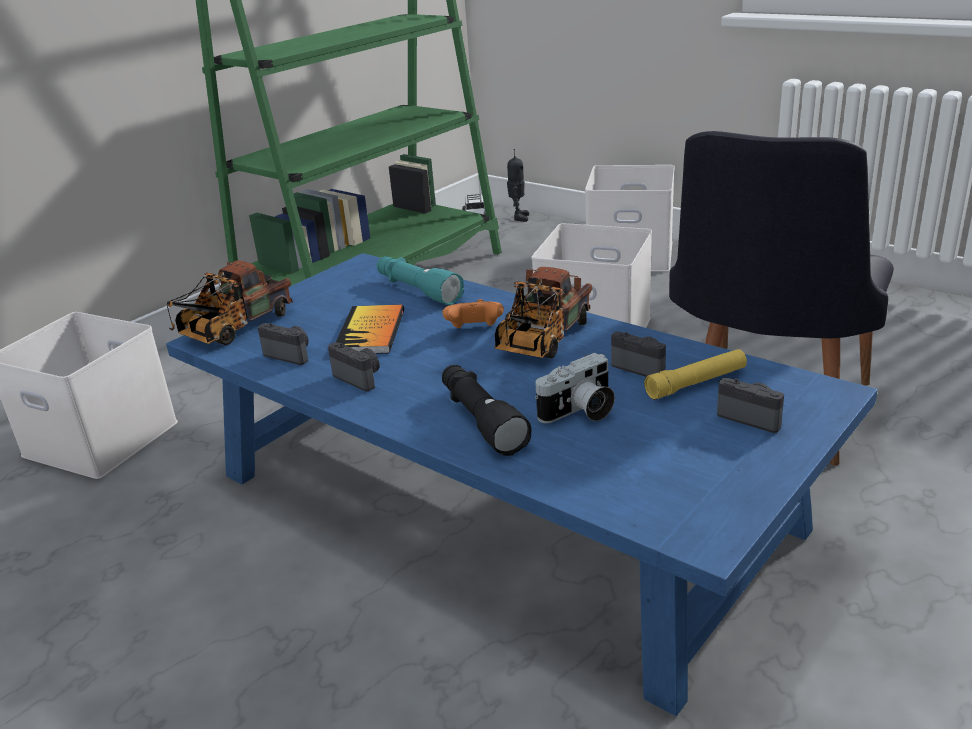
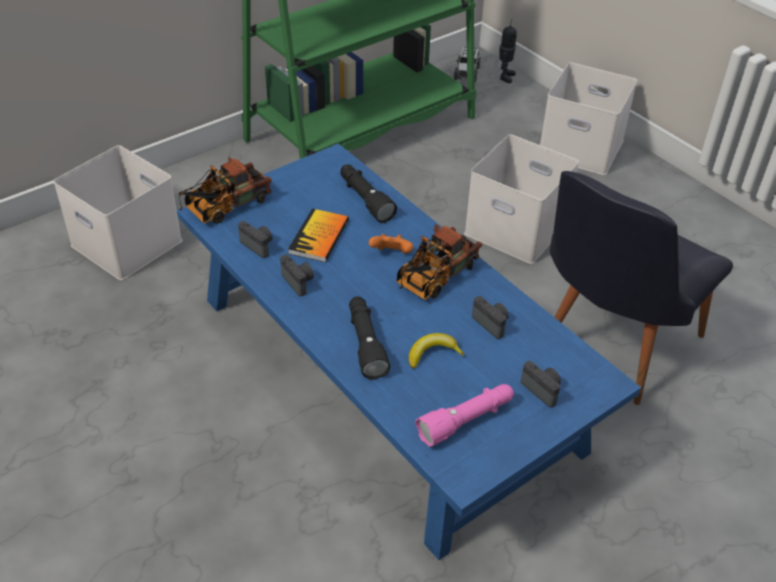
camera: 10 degrees right, 15 degrees up
turquoise flashlight [376,256,464,305] -> black flashlight [340,164,397,223]
camera [535,353,615,423] -> banana [409,333,464,369]
yellow flashlight [644,349,747,400] -> none
none -> pink flashlight [415,384,514,447]

